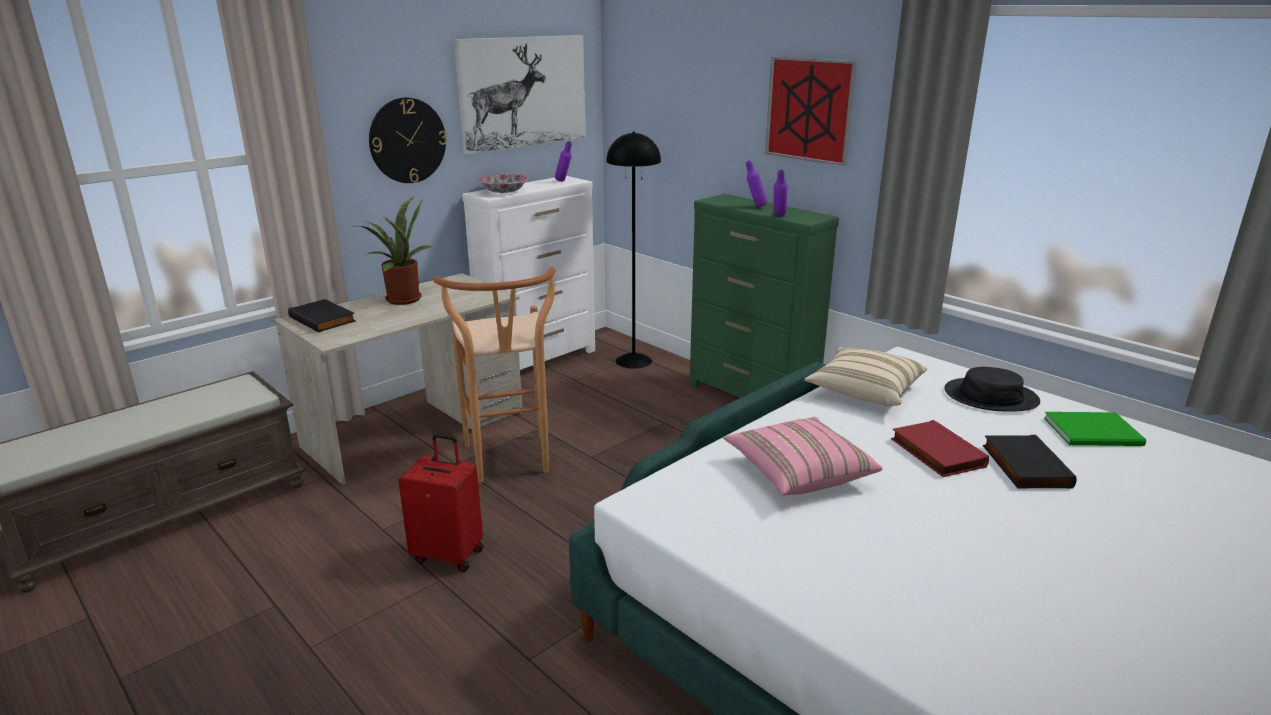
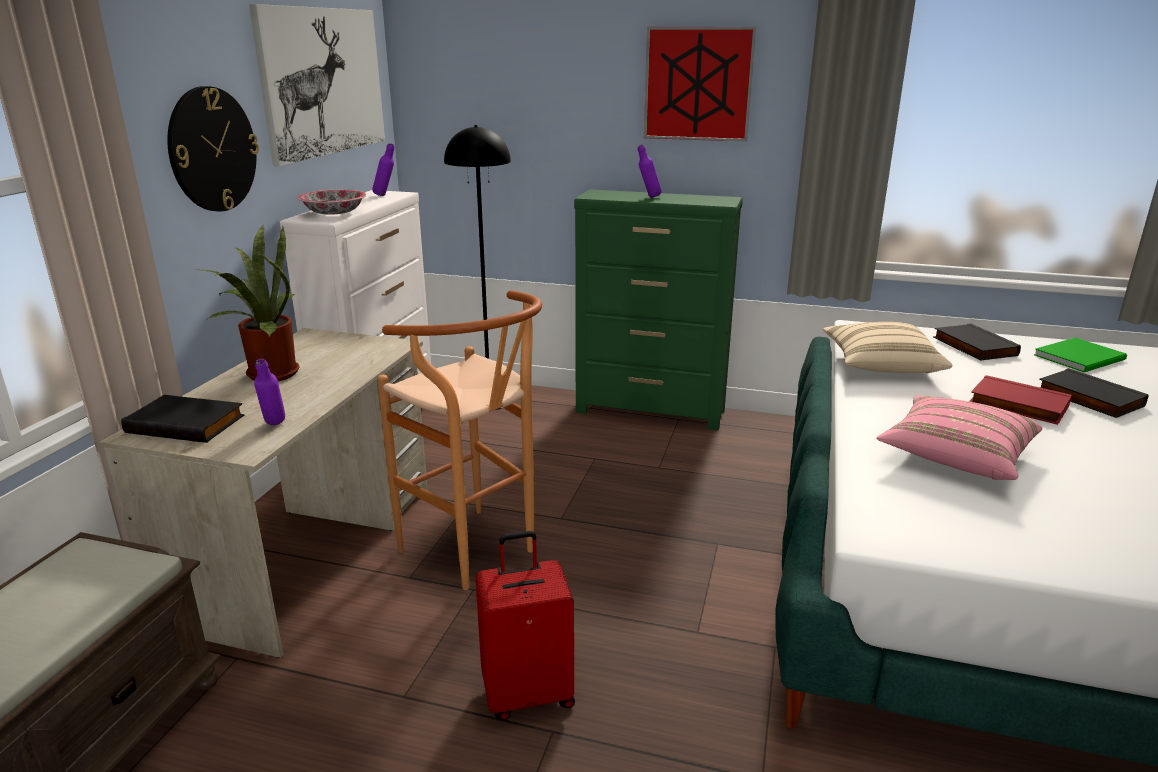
camera: 30 degrees left, 0 degrees up
purple bottle [773,170,788,216] -> purple bottle moved to [254,359,285,425]
black hat [944,367,1040,411] -> black book [933,323,1021,361]

